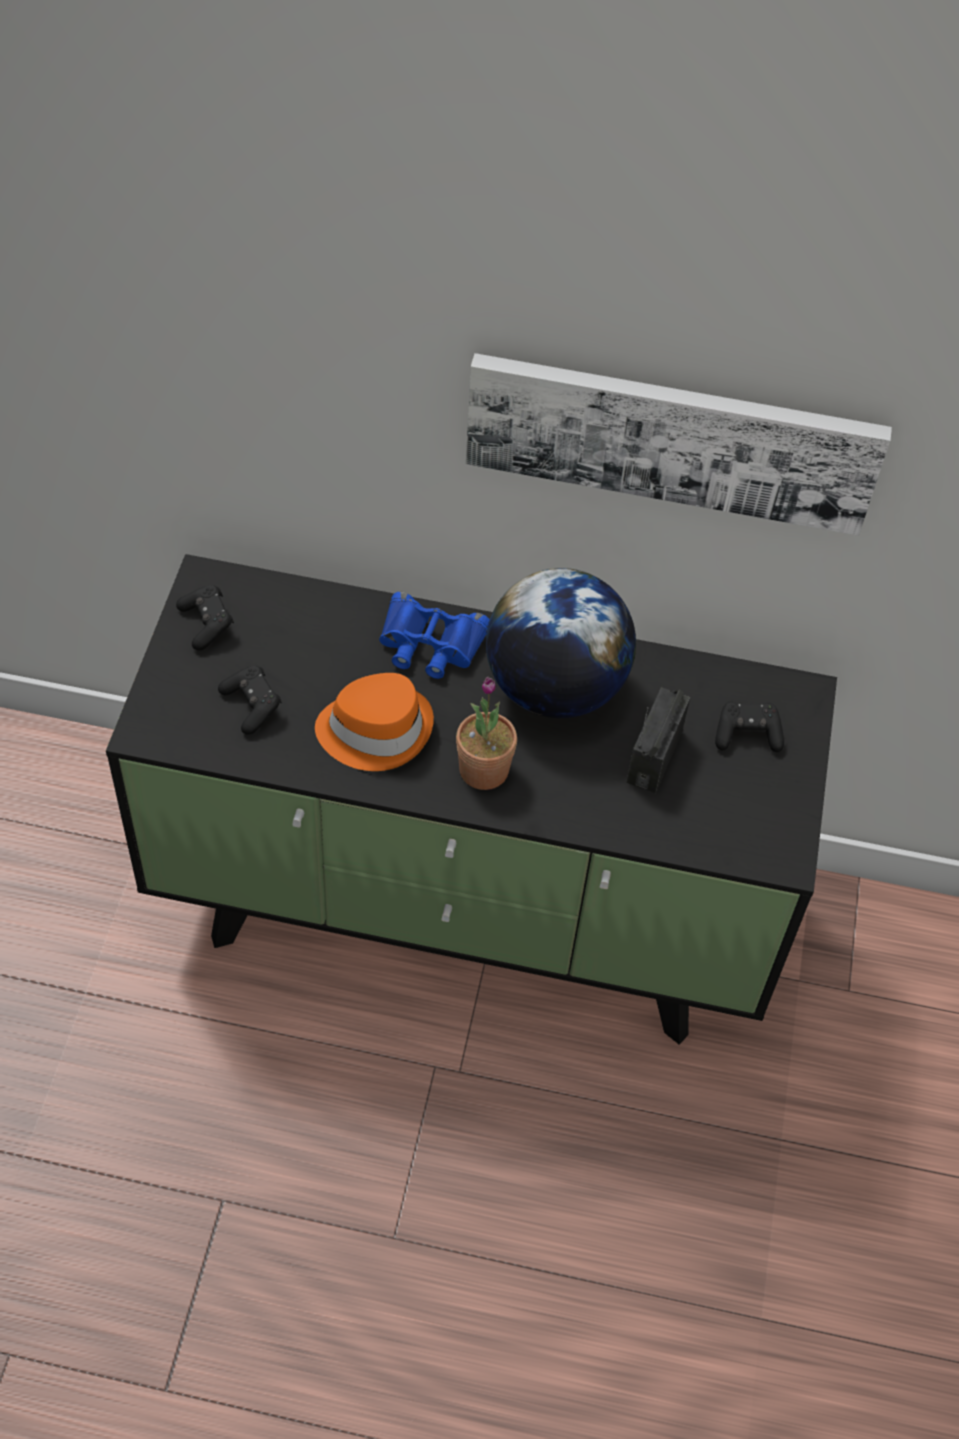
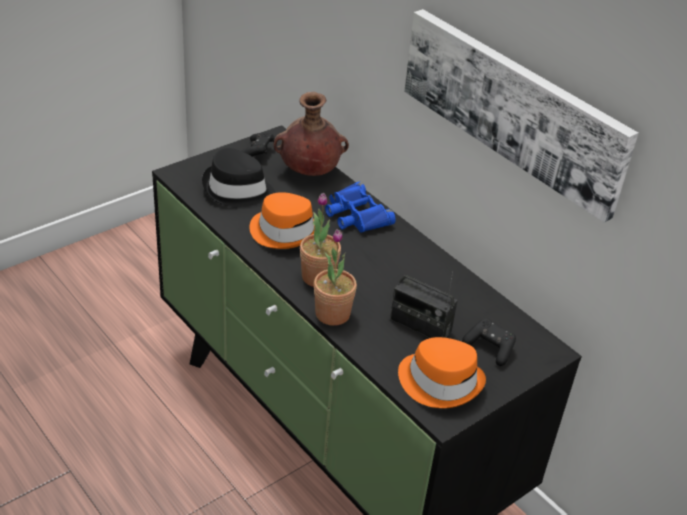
camera: 40 degrees right, 15 degrees down
black game controller [218,666,282,735] -> black hat [202,148,275,209]
globe [486,568,636,718] -> none
radio [626,687,690,793] -> radio turned 120 degrees counterclockwise [390,272,458,338]
none -> brown vase [274,92,349,176]
none -> potted plant [314,229,357,326]
none -> orange hat [398,337,486,408]

